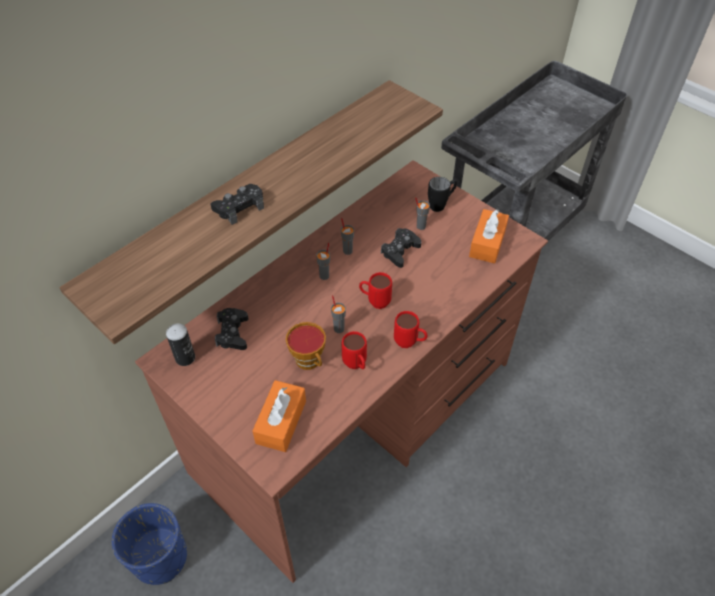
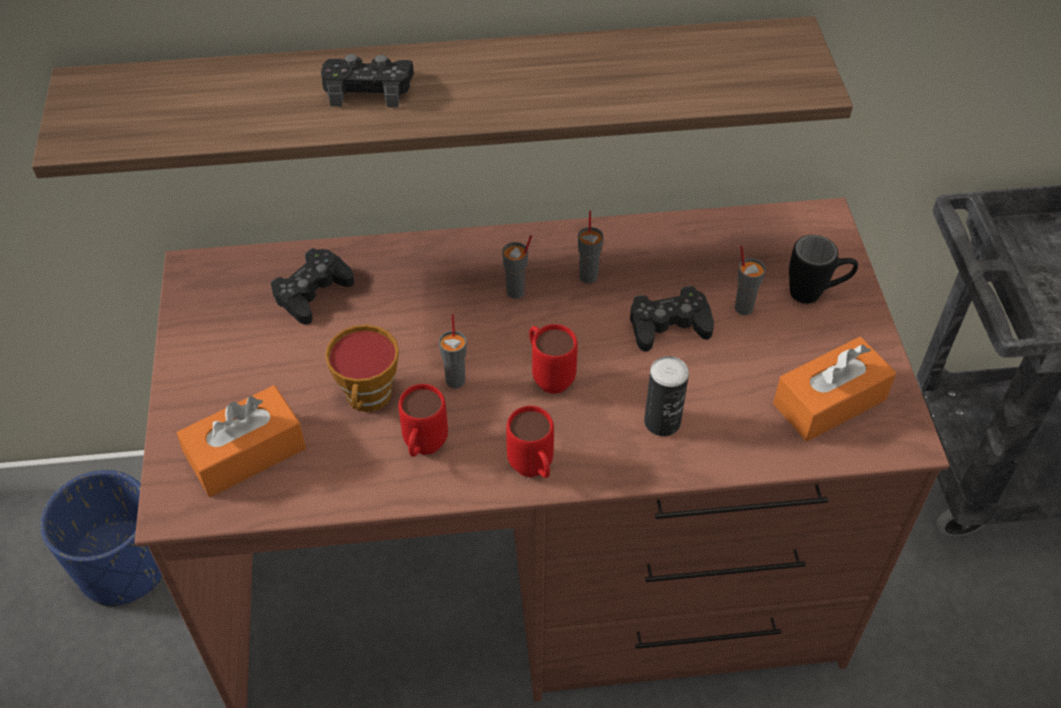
camera: 40 degrees right, 0 degrees up
can [166,323,195,366] -> can moved to [644,356,689,436]

